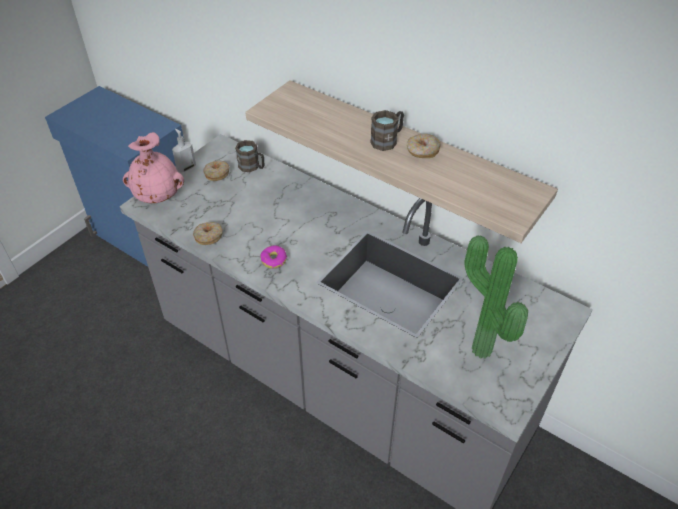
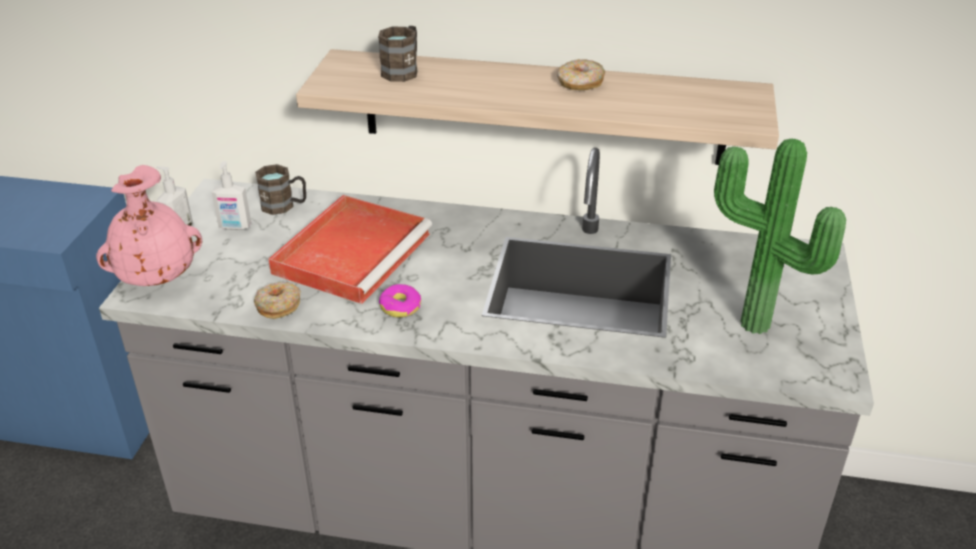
camera: 25 degrees left, 10 degrees down
donut [203,160,230,181] -> soap dispenser [212,161,251,230]
brown mug [370,110,404,151] -> brown mug moved to [378,26,417,82]
none -> red tray [268,195,432,304]

